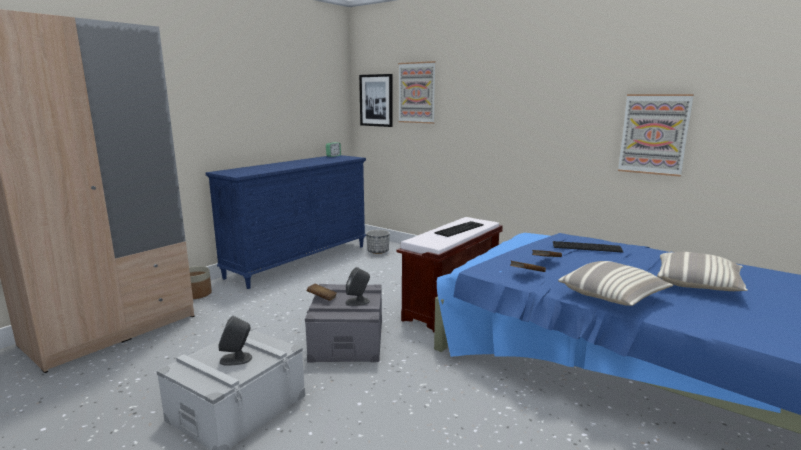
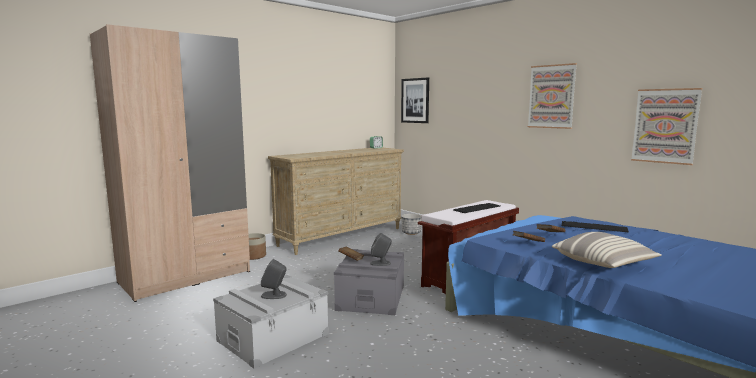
camera: 10 degrees right, 5 degrees down
blue dresser [205,155,366,289] -> beige dresser [268,148,404,255]
picture [398,61,436,124] -> picture moved to [528,63,577,129]
pillow [657,252,748,291] -> none

